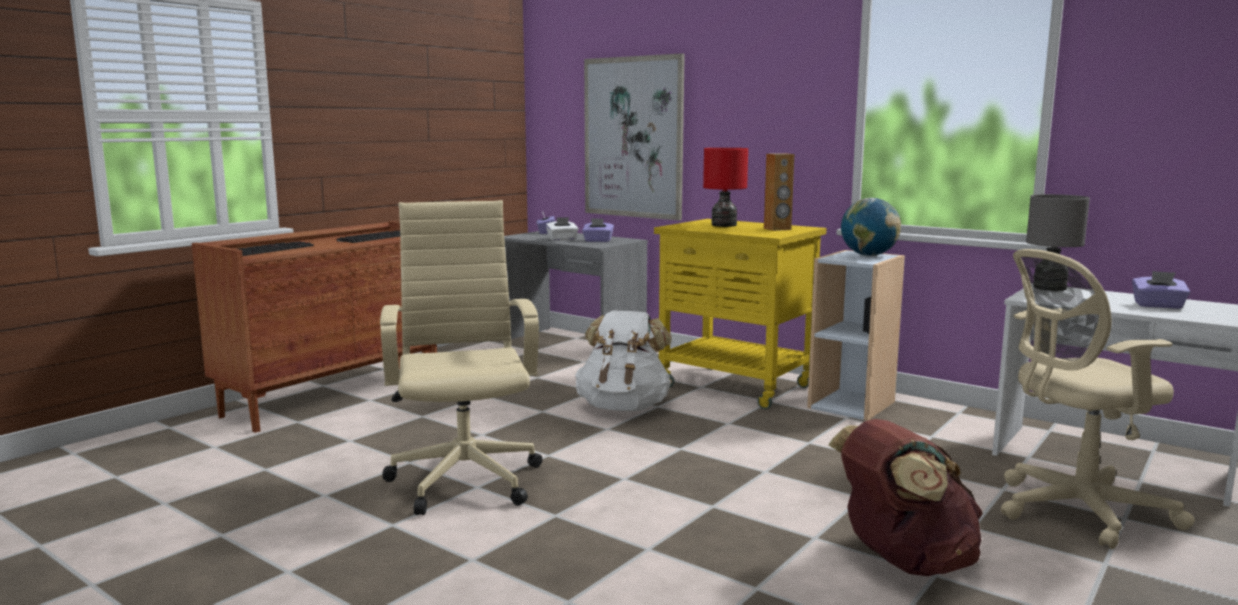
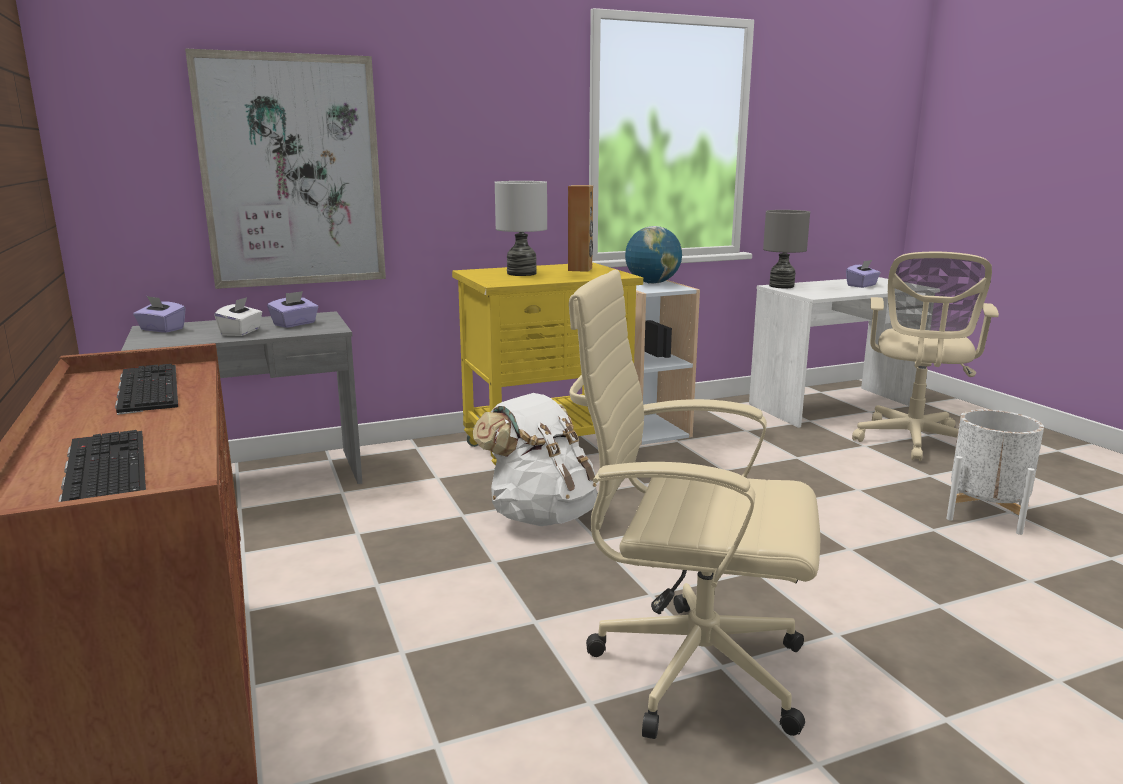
camera: 60 degrees left, 5 degrees up
red table lamp [703,148,748,227] -> grey table lamp [495,181,547,276]
brown backpack [828,419,983,576] -> white planter [946,410,1044,535]

